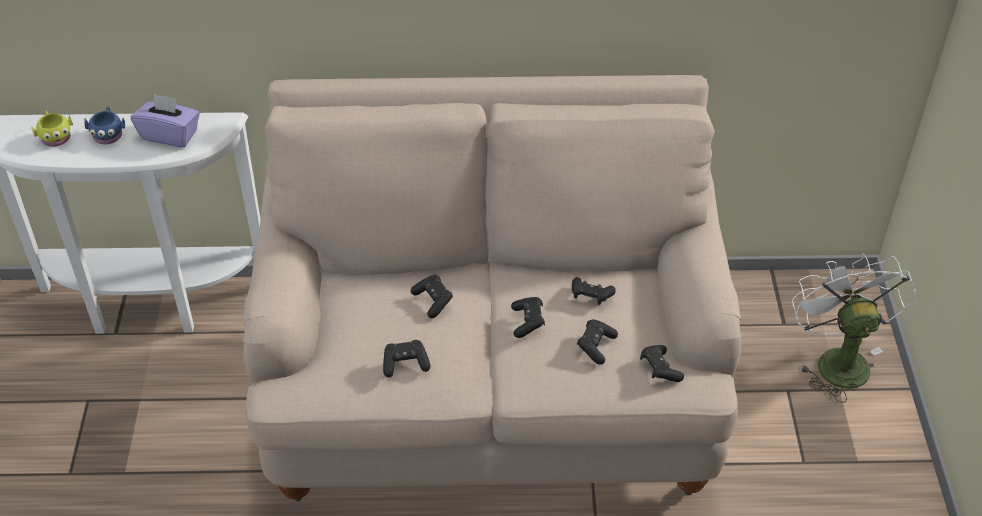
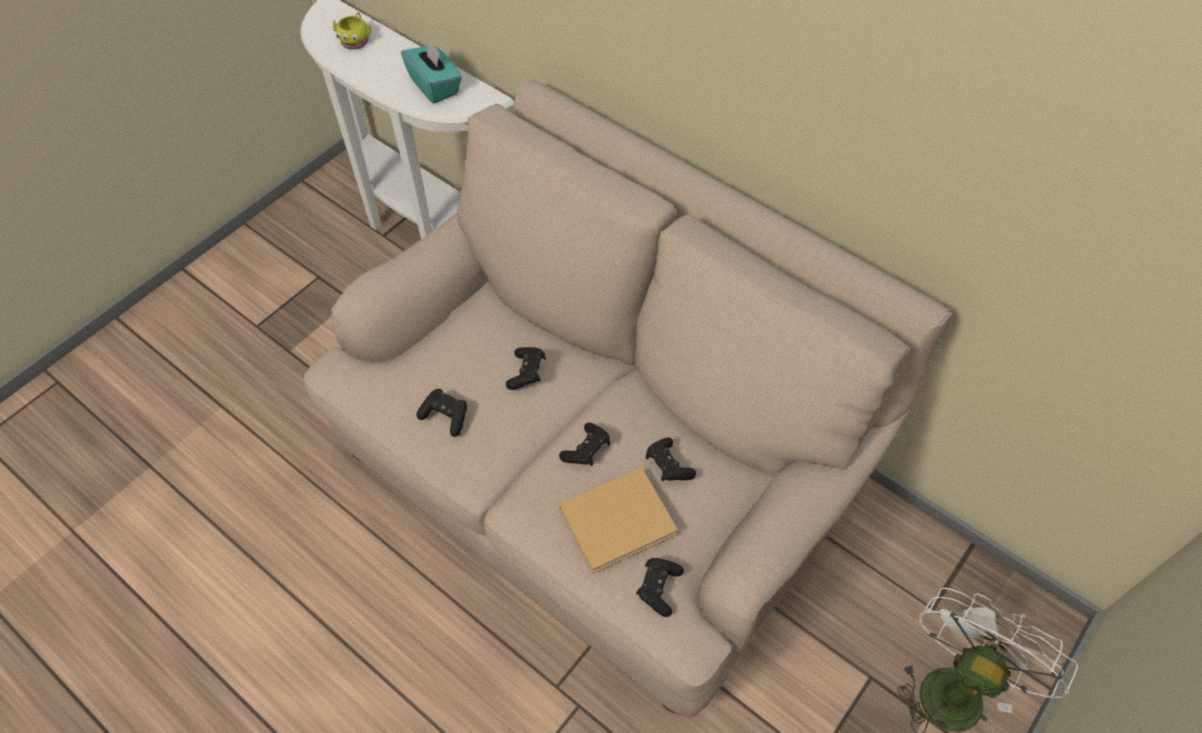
camera: 40 degrees right, 10 degrees up
blue mug [84,107,125,144] -> none
purple tissue box [131,93,200,148] -> turquoise tissue box [401,40,462,104]
black game controller [577,319,618,365] -> beige book [559,468,678,573]

